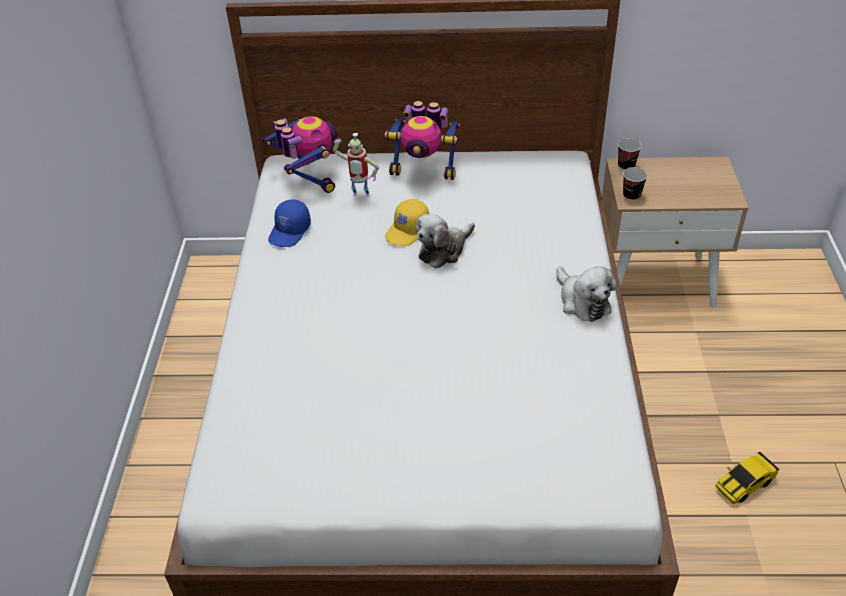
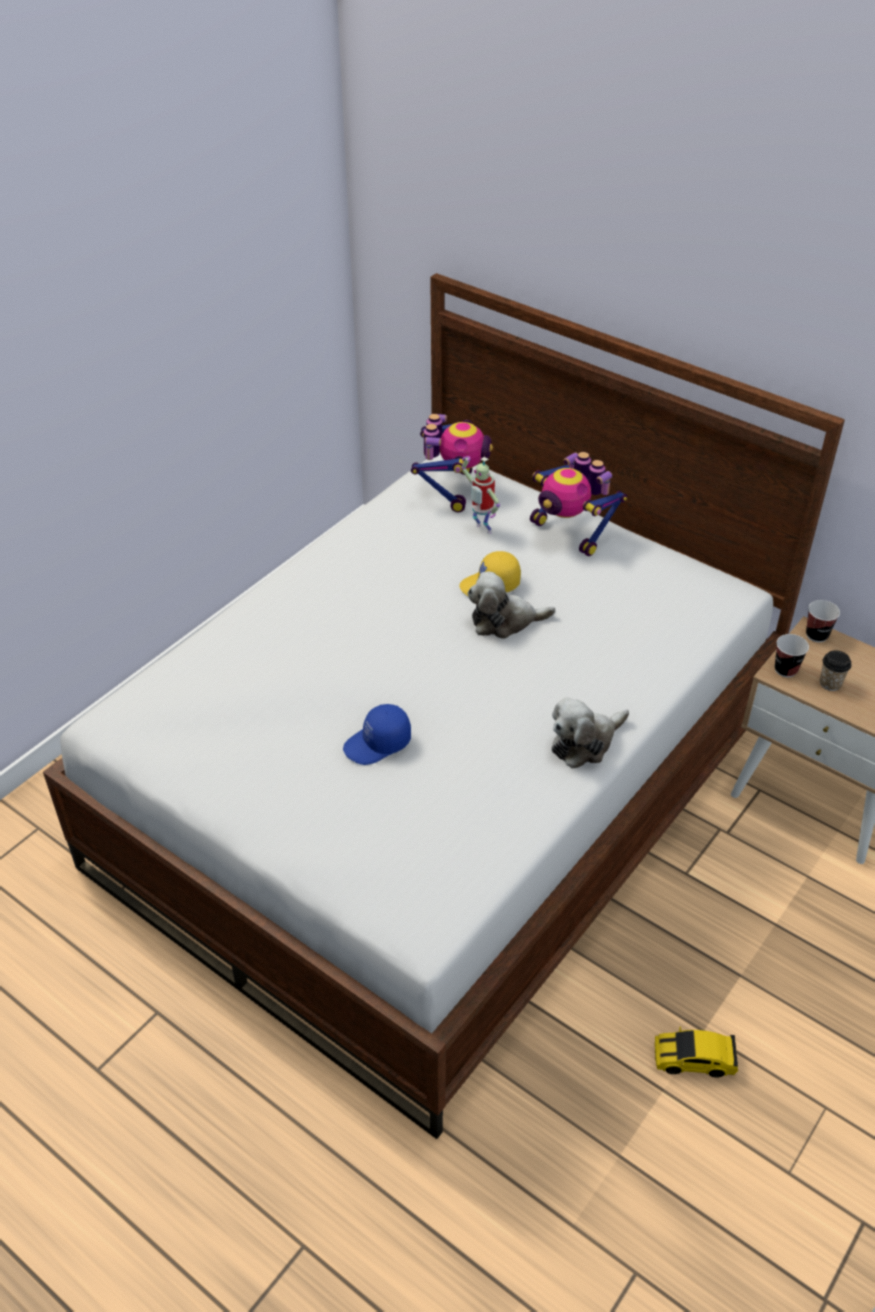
camera: 35 degrees right, 0 degrees up
blue cap [268,199,311,247] -> blue cap moved to [343,704,411,765]
plush toy [556,266,617,322] -> plush toy turned 45 degrees clockwise [552,697,629,769]
none -> cup [820,650,851,691]

